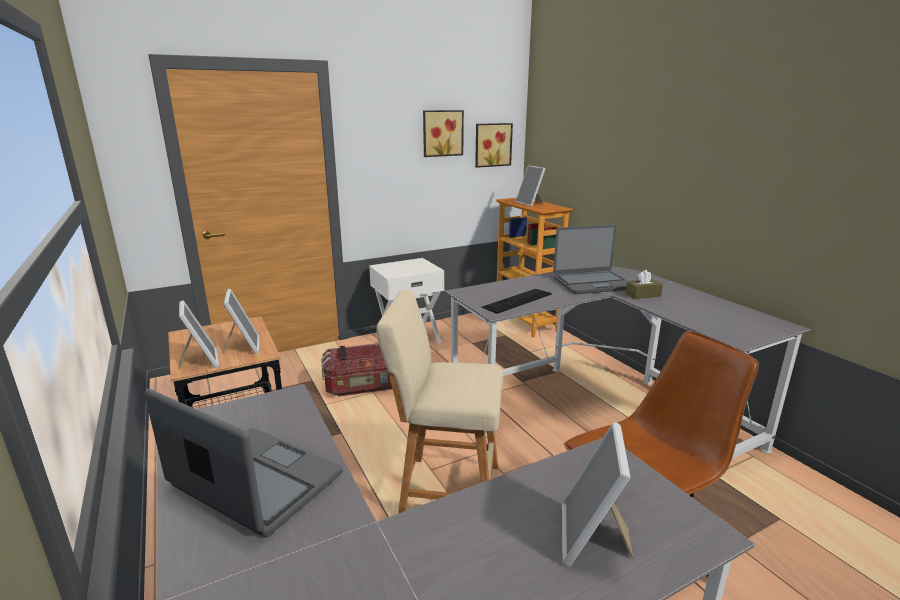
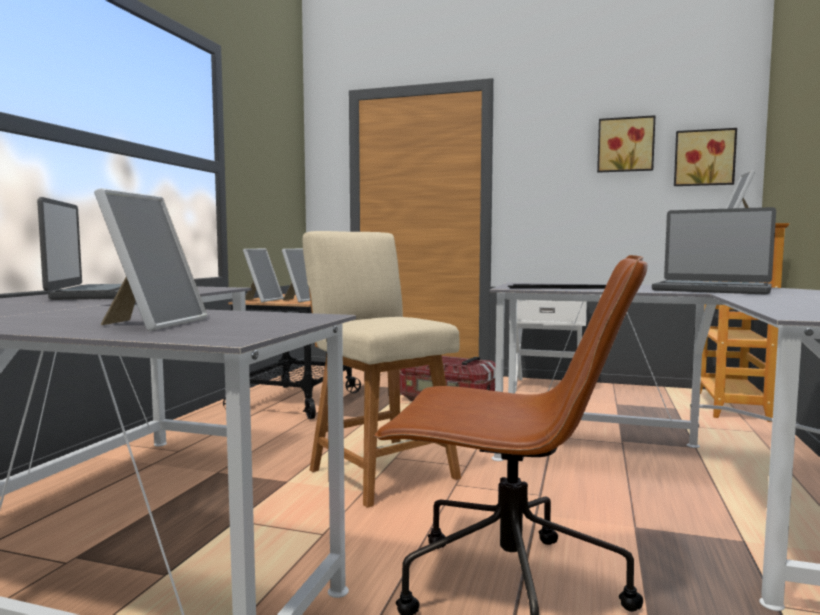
camera: 45 degrees right, 15 degrees down
picture frame [562,422,633,567] -> picture frame turned 135 degrees clockwise [94,188,207,331]
brown tissue box [625,270,663,299] -> none

